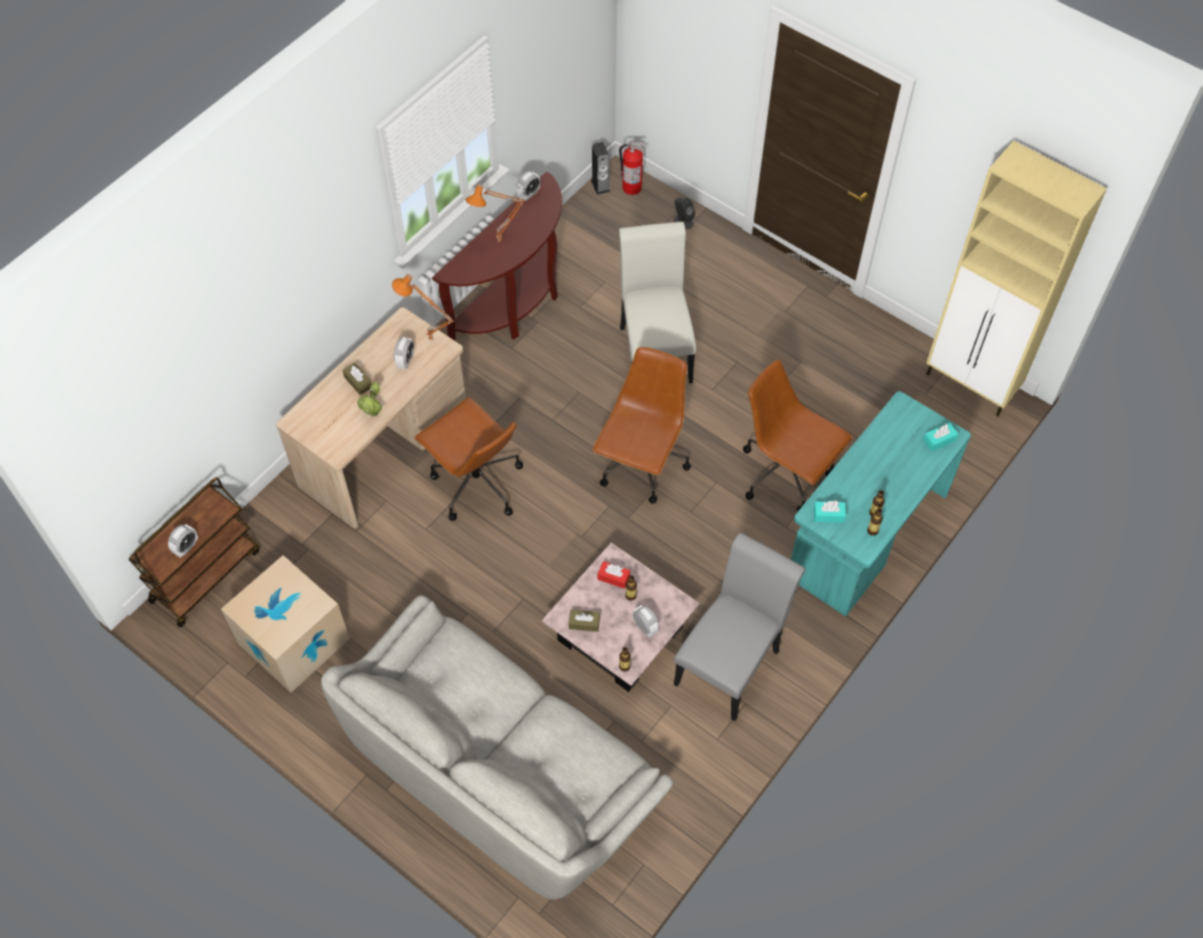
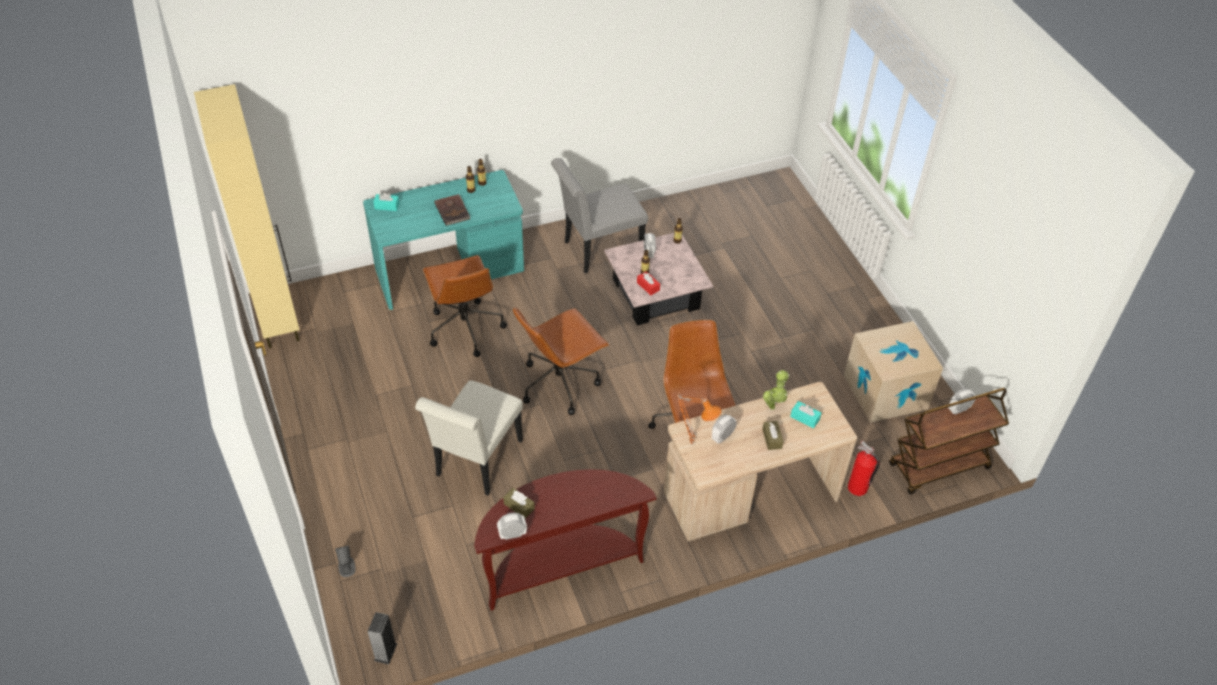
camera: 150 degrees left, 10 degrees down
grey sofa [321,595,673,900] -> none
orange table lamp [466,184,525,243] -> none
brown tissue box [568,609,600,632] -> brown tissue box moved to [503,488,535,519]
fire extinguisher [619,143,645,195] -> fire extinguisher moved to [848,440,880,496]
turquoise tissue box [814,501,846,523] -> turquoise tissue box moved to [790,401,821,429]
none -> brown book [434,194,470,226]

